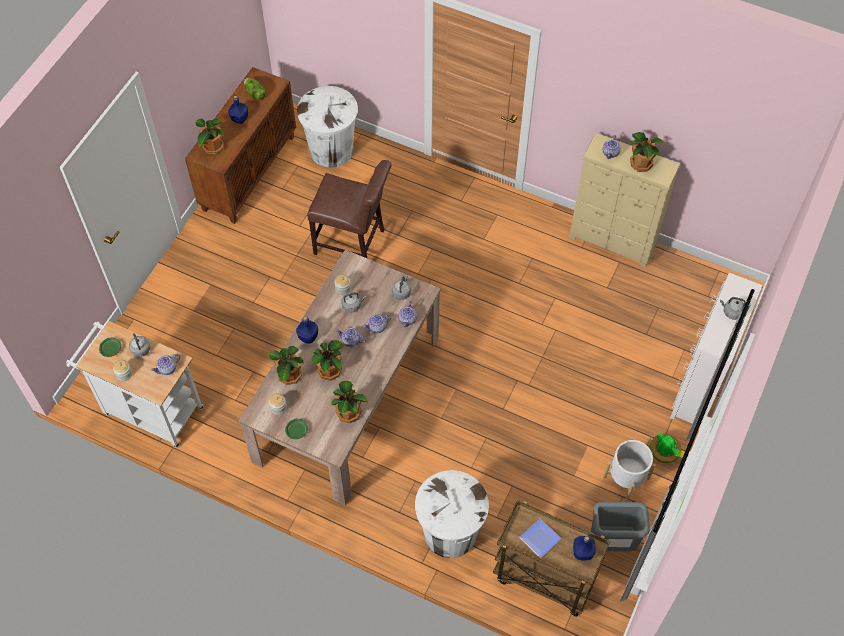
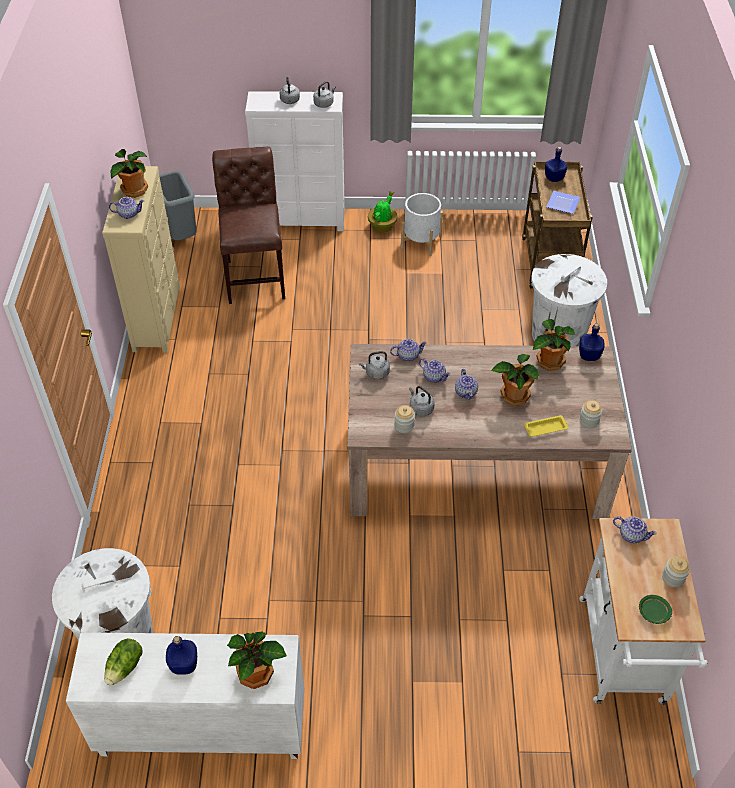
camera: 115 degrees left, 10 degrees down
grey kettle [129,333,150,357] -> grey kettle moved to [313,81,336,108]
brown cabinet [185,67,296,224] -> white cabinet [66,632,304,759]
potted plant [269,346,304,385] -> yellow tray [524,415,568,437]
green plate [285,419,308,439] -> none
blue bottle [296,317,318,344] -> blue bottle moved to [579,323,605,361]
brown chair [307,160,392,259] -> brown chair moved to [212,147,285,304]
grey trash can [591,502,650,552] -> grey trash can moved to [159,171,197,240]

